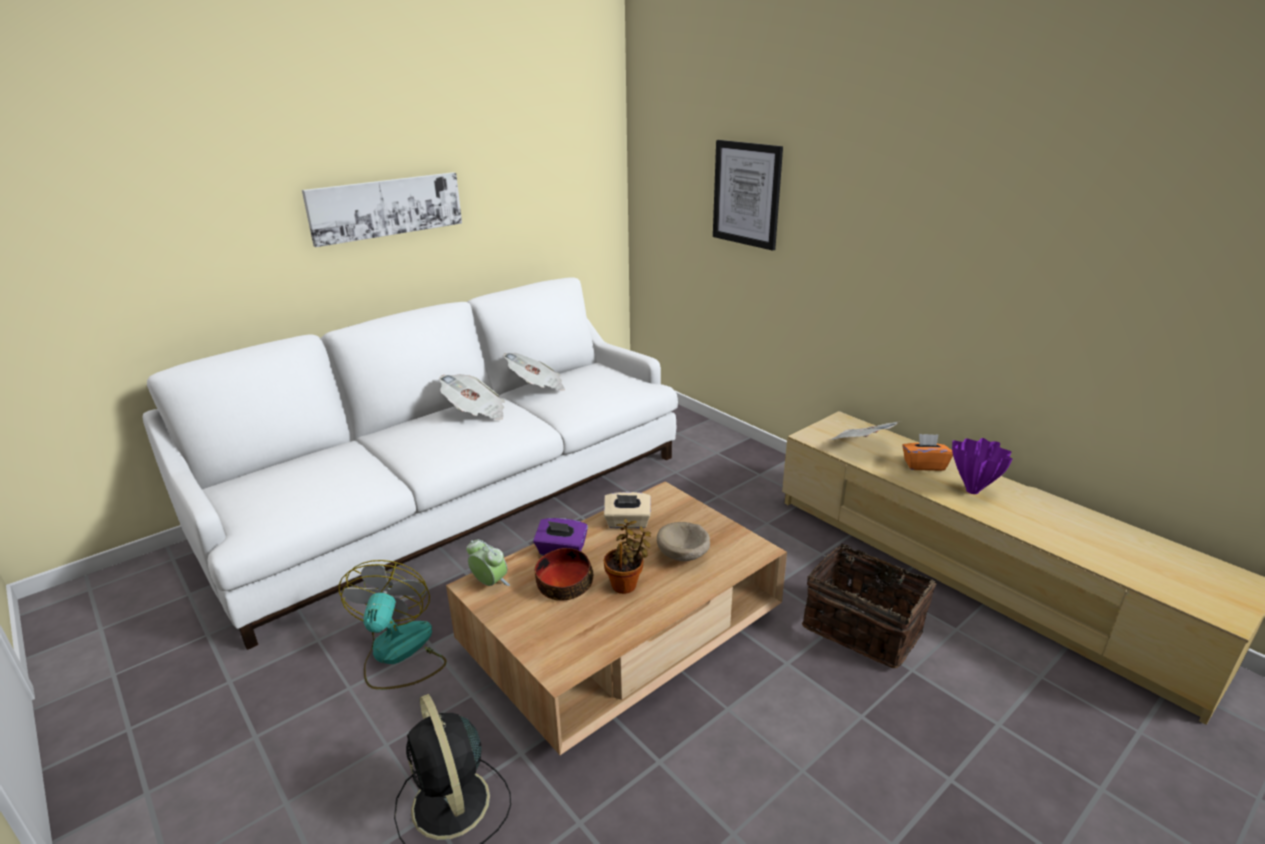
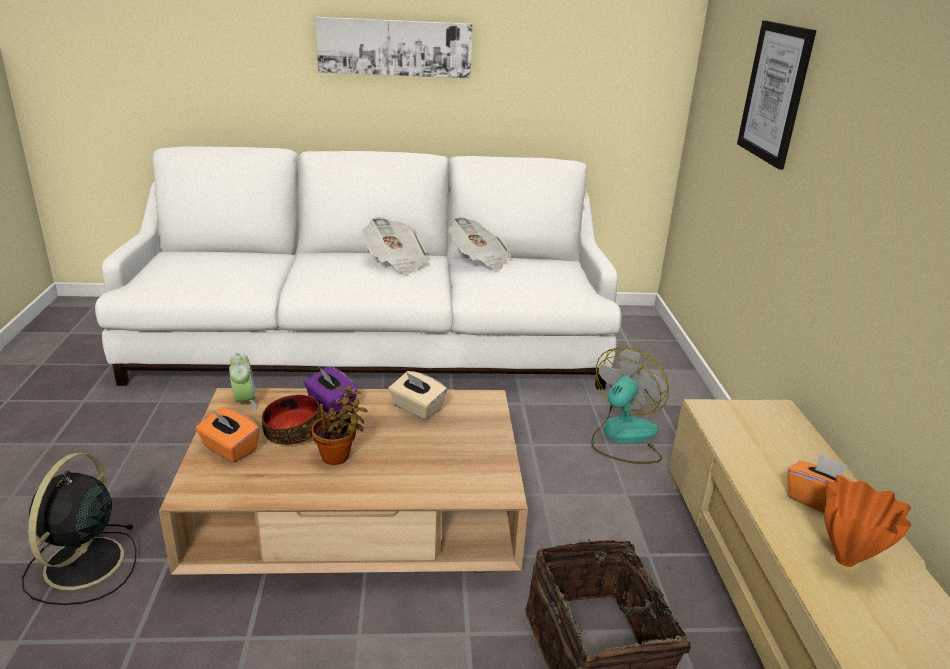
camera: 35 degrees right, 0 degrees up
fan [339,560,447,690] -> fan moved to [591,347,669,464]
beige bowl [657,522,710,561] -> none
newspaper [829,421,900,440] -> none
purple vase [952,438,1012,494] -> orange vase [824,475,911,567]
none -> orange tissue box [195,407,260,463]

